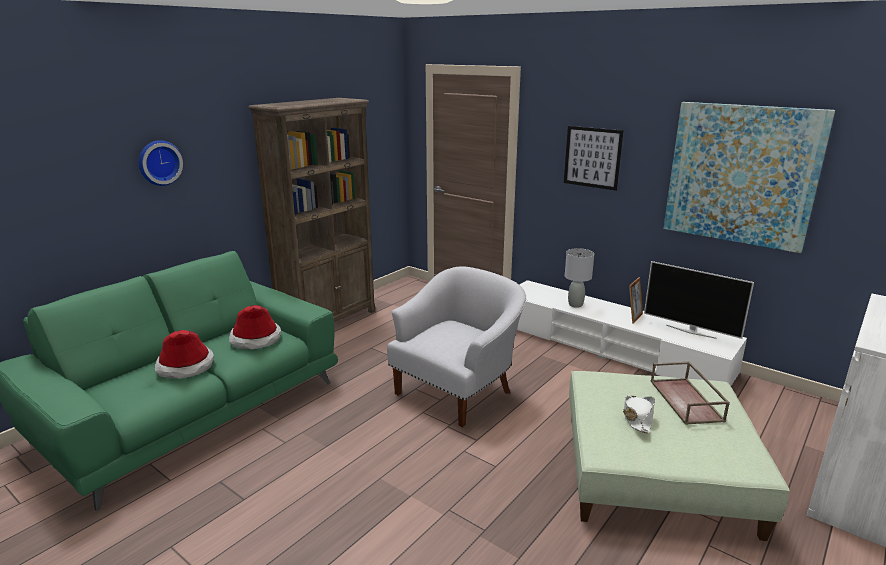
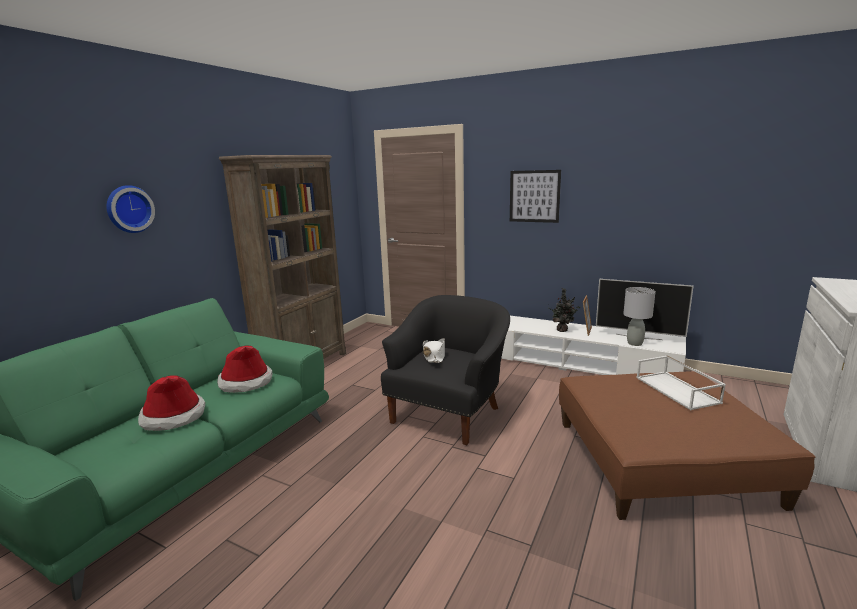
camera: 10 degrees left, 5 degrees down
white armchair [387,266,526,427] -> black armchair [381,295,510,445]
grey table lamp [565,248,594,308] -> grey table lamp moved to [623,287,656,346]
green ottoman [569,371,790,541] -> brown ottoman [559,372,815,520]
white hat [623,395,655,434] -> white hat moved to [423,338,445,363]
brown tray [651,361,730,425] -> white tray [636,356,726,410]
picture [663,102,835,253] -> none
none -> potted plant [548,288,580,332]

